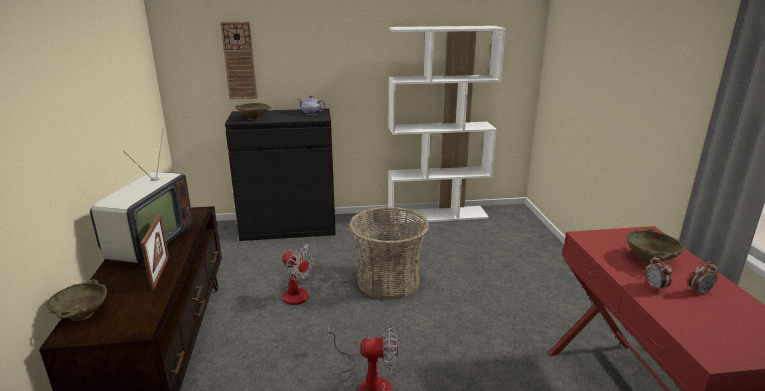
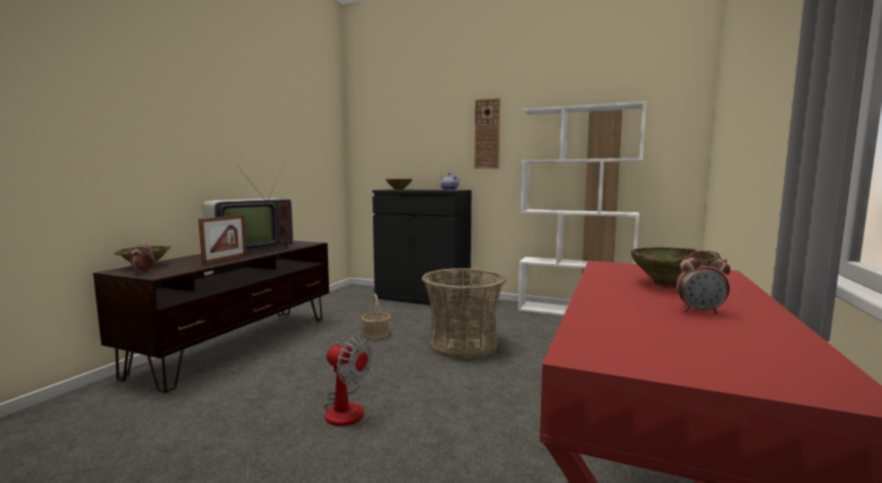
camera: 30 degrees right, 15 degrees down
wall clock [220,22,258,99] -> wall clock moved to [474,98,500,169]
fan [282,244,314,305] -> basket [362,294,390,339]
alarm clock [646,255,673,292] -> alarm clock moved to [131,244,155,273]

